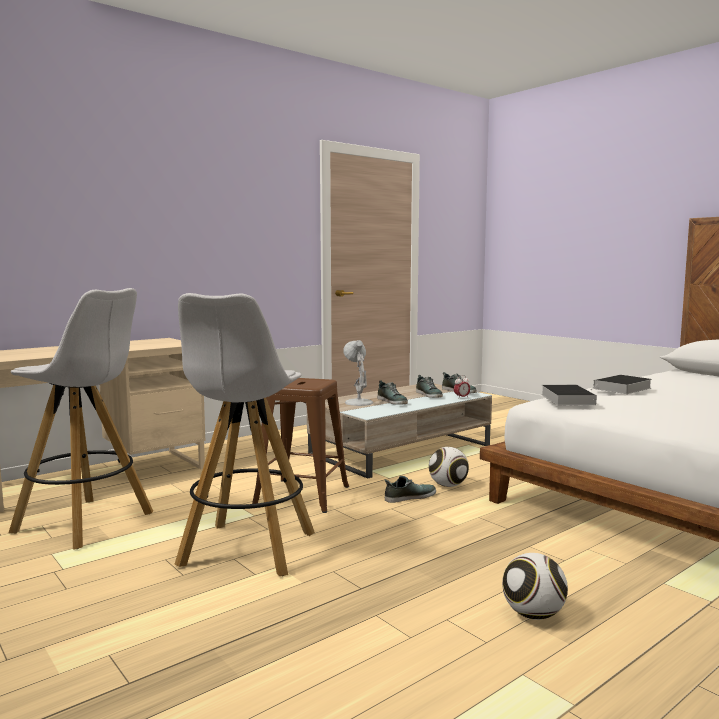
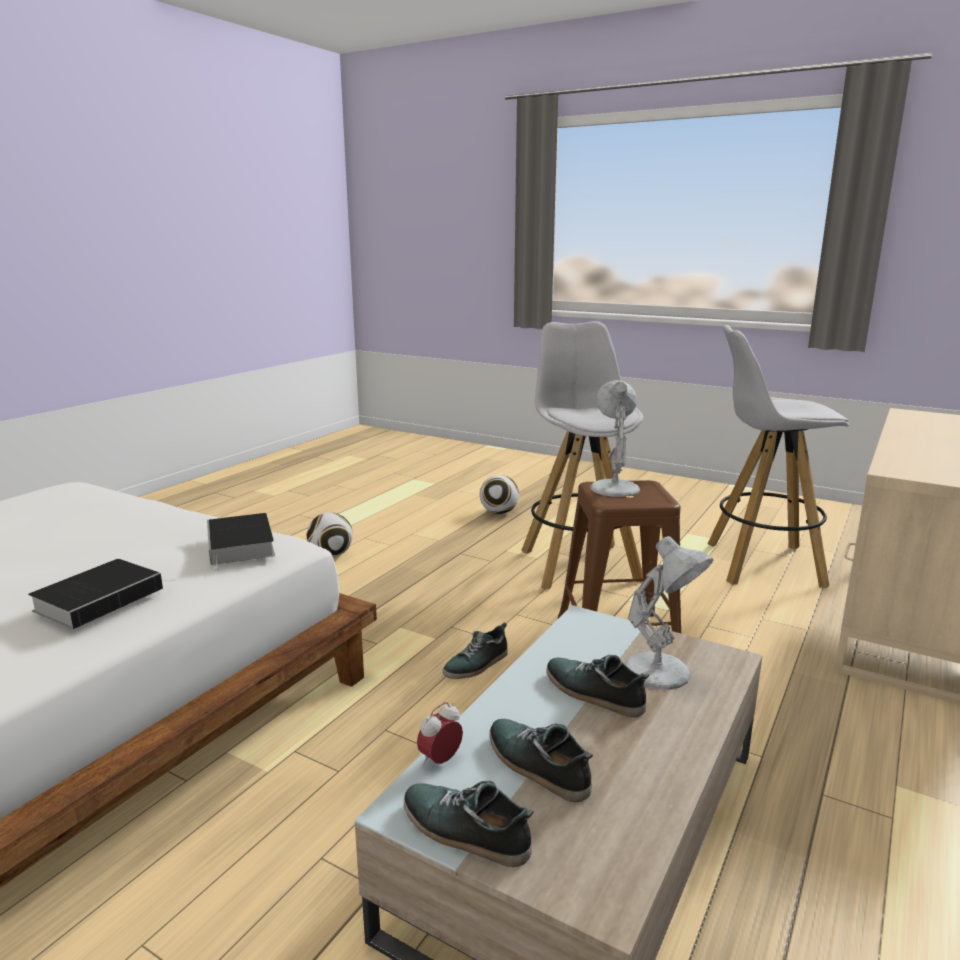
camera: 160 degrees right, 10 degrees up
football [429,447,469,487] -> football moved to [480,475,519,514]
none -> white table lamp [590,380,640,497]

